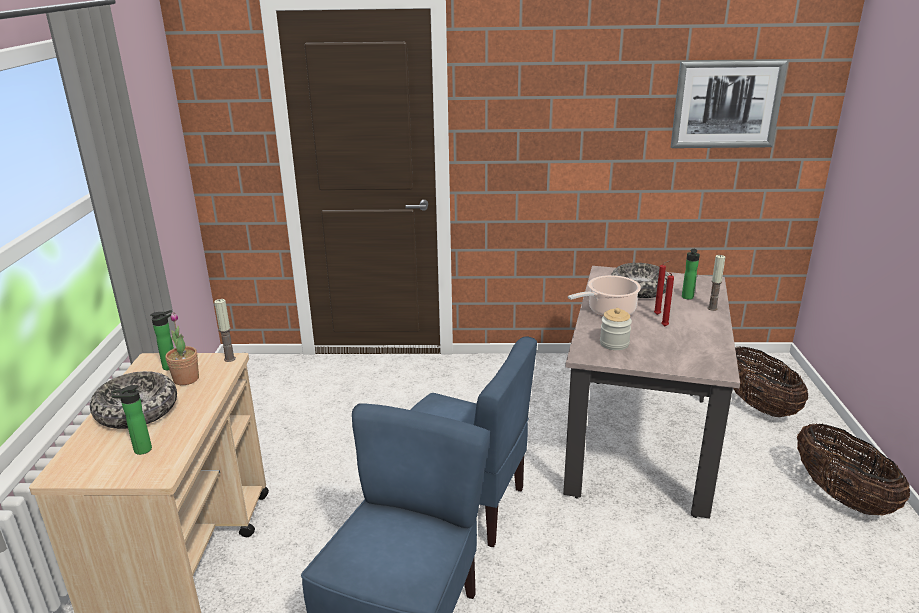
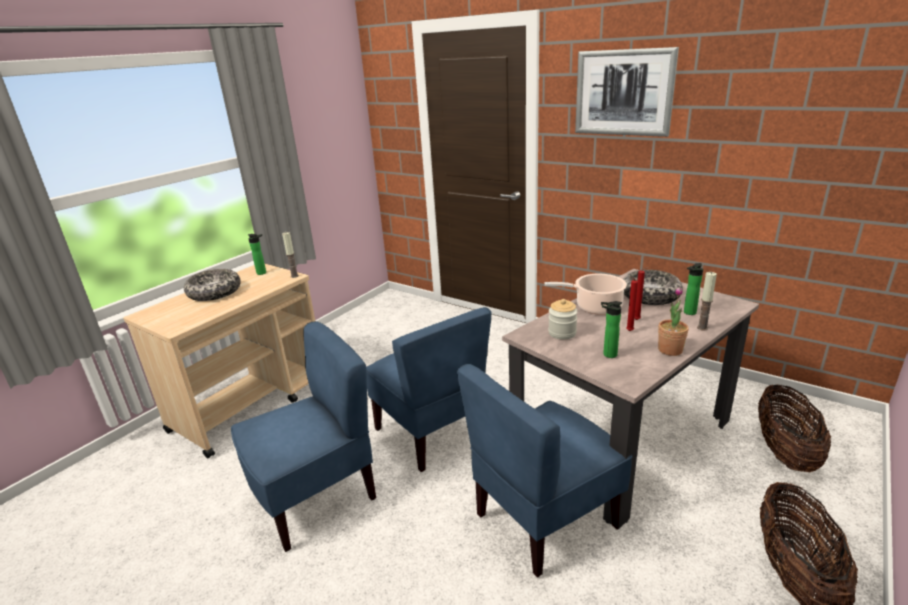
camera: 35 degrees right, 0 degrees up
bottle [111,385,152,455] -> bottle moved to [601,301,622,358]
potted plant [165,312,199,385] -> potted plant moved to [658,287,689,356]
picture [671,60,788,148] -> picture moved to [575,47,679,137]
none -> blue chair [457,364,632,578]

